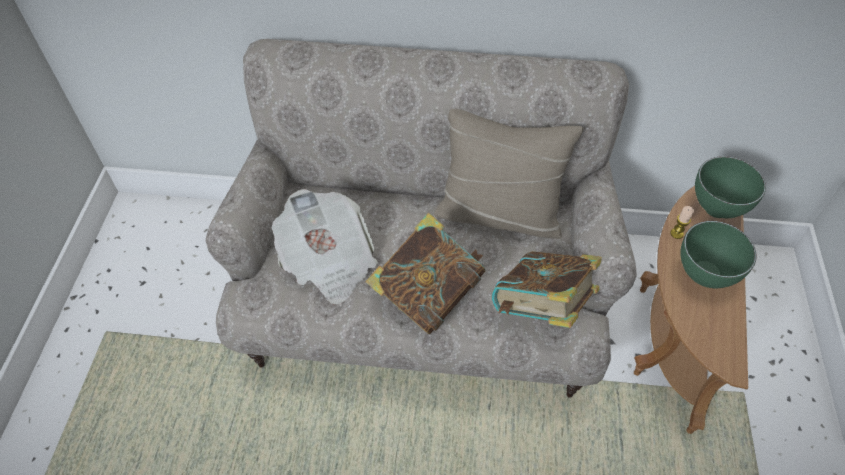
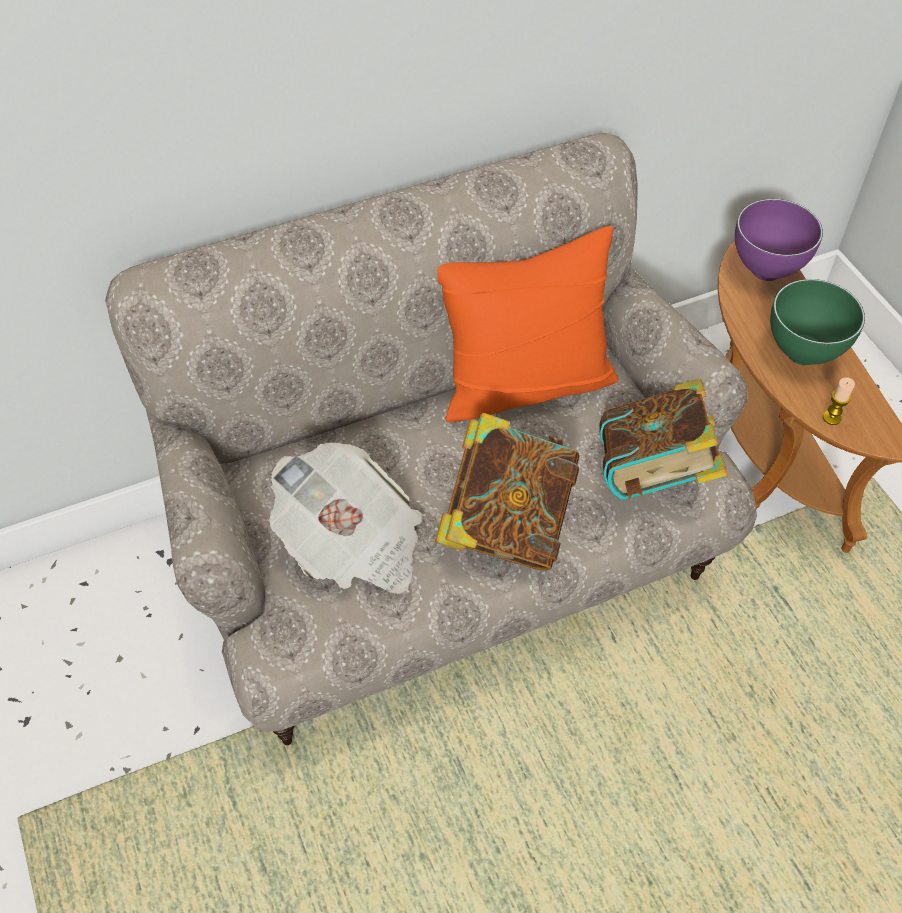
camera: 30 degrees left, 0 degrees up
beige pillow [434,109,583,239] -> orange pillow [437,226,618,422]
candle [670,206,694,239] -> candle moved to [823,377,855,425]
green bowl [695,156,766,218] -> purple bowl [735,199,823,281]

